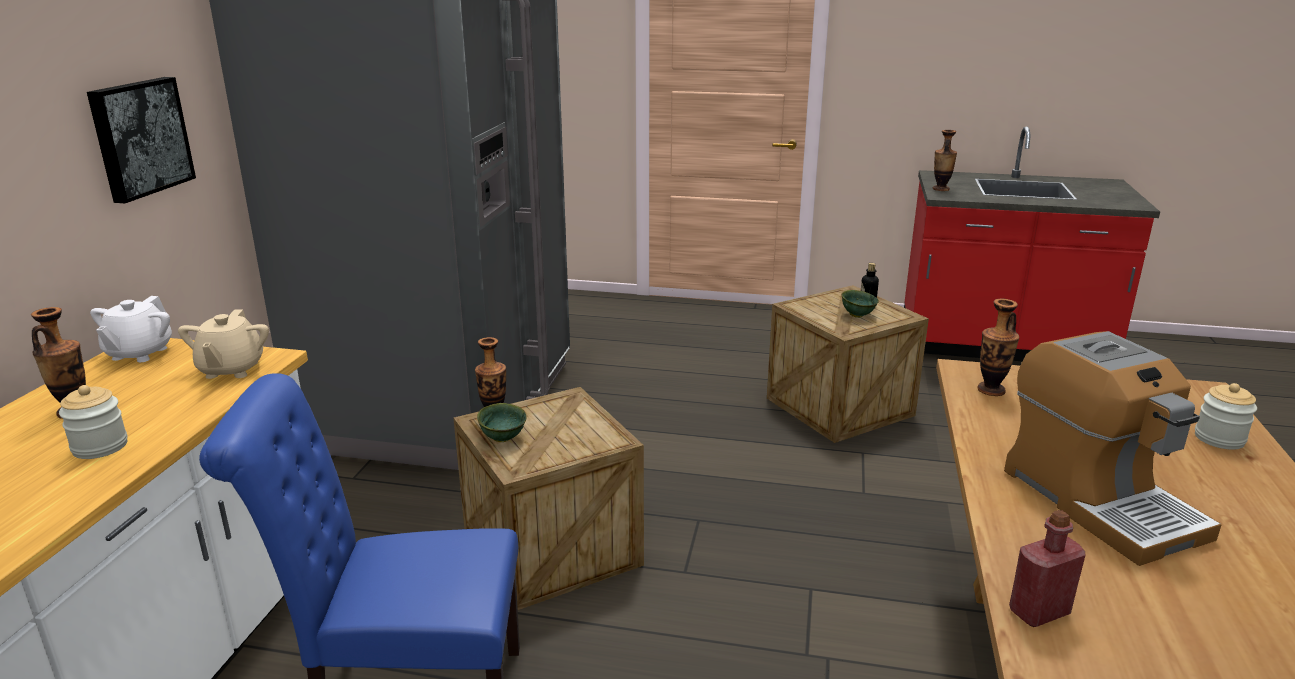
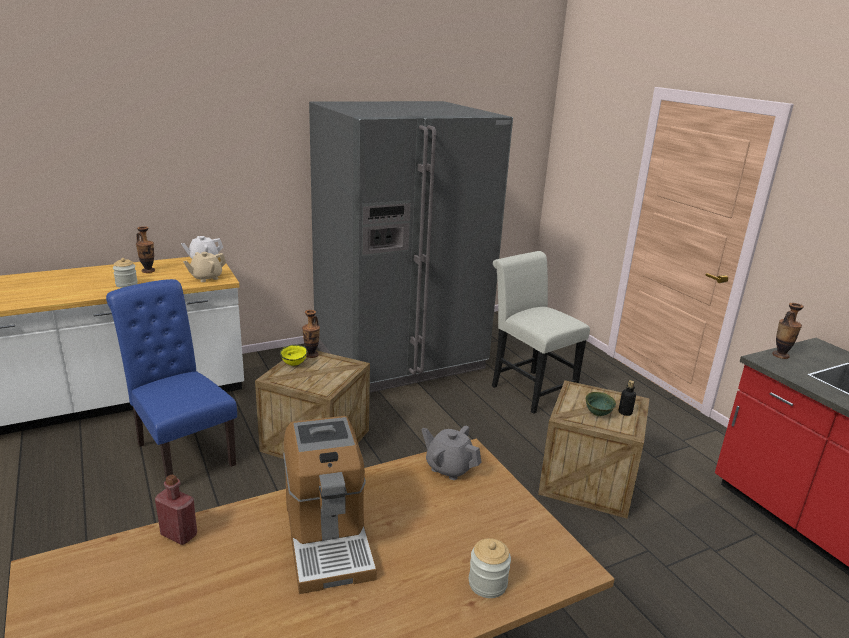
camera: 50 degrees right, 0 degrees up
picture [87,77,196,203] -> none
green bowl [477,403,527,442] -> yellow bowl [280,345,308,366]
vase [977,298,1019,396] -> grey teapot [421,426,482,480]
coffee machine [1004,331,1222,566] -> coffee machine turned 45 degrees counterclockwise [283,416,377,594]
none -> white chair [492,251,590,414]

